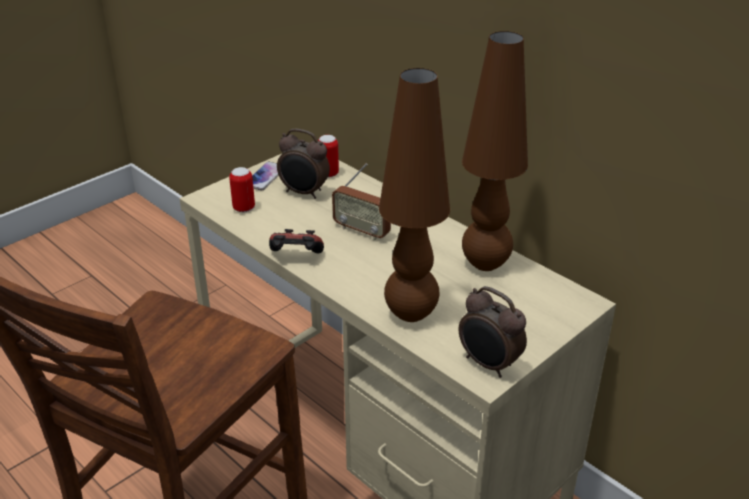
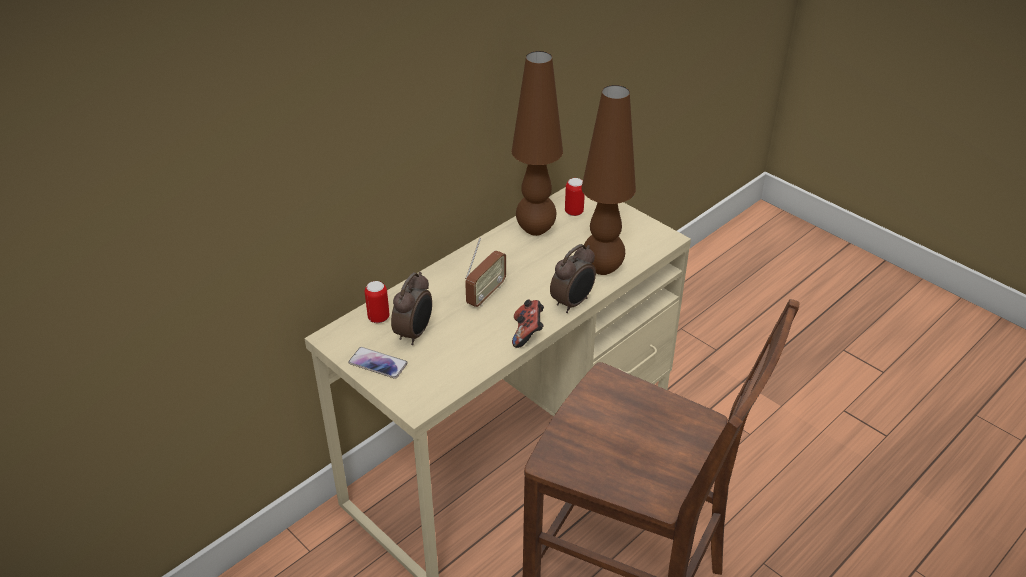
camera: 90 degrees left, 5 degrees up
can [229,167,255,212] -> can moved to [565,178,585,216]
alarm clock [459,286,527,378] -> alarm clock moved to [550,244,596,313]

